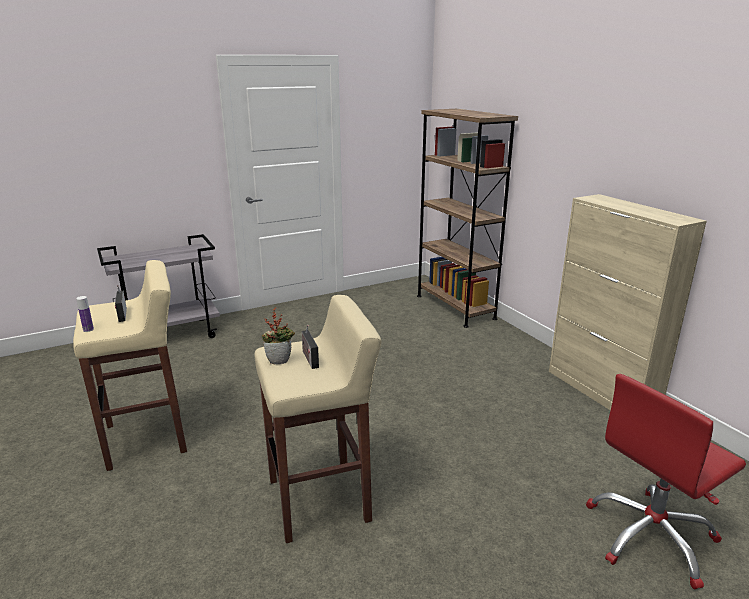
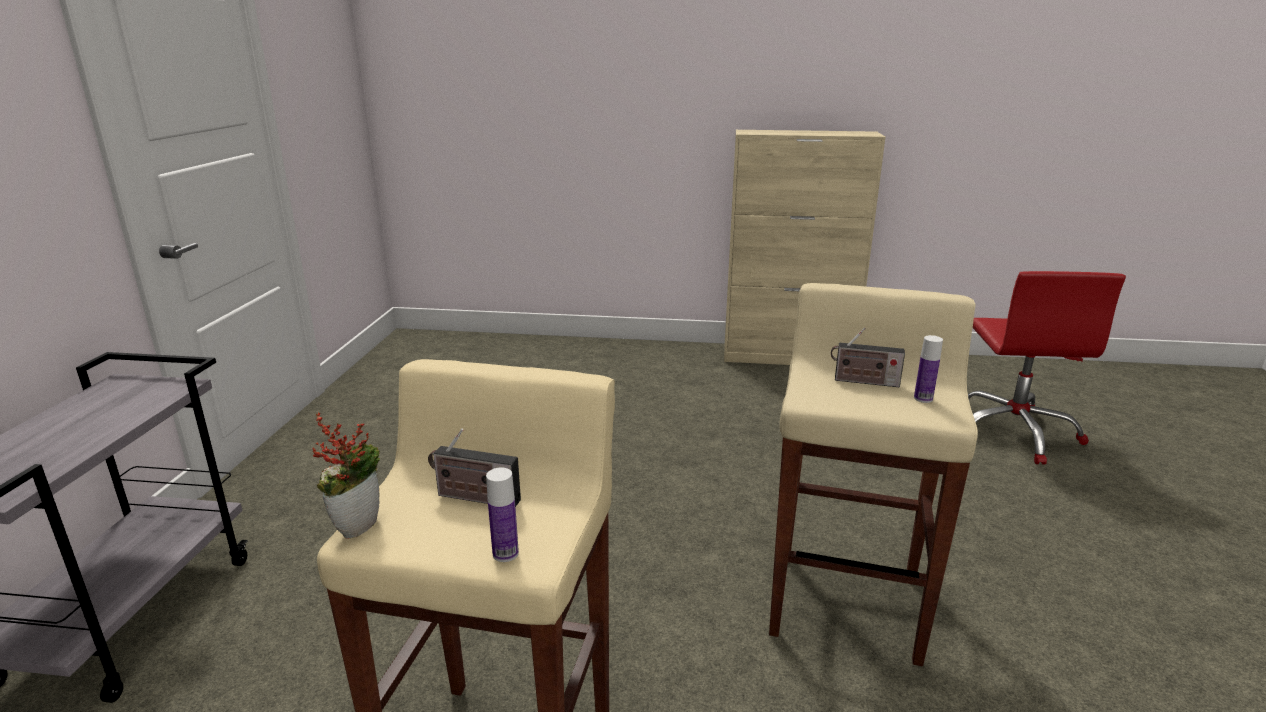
camera: 55 degrees left, 0 degrees up
potted plant [262,307,295,364] -> potted plant moved to [312,412,380,539]
brown bookcase [417,109,518,328] -> none
none -> bottle [914,335,943,403]

